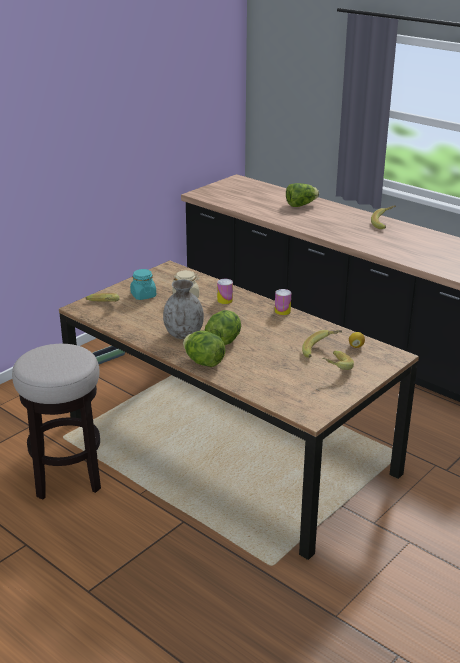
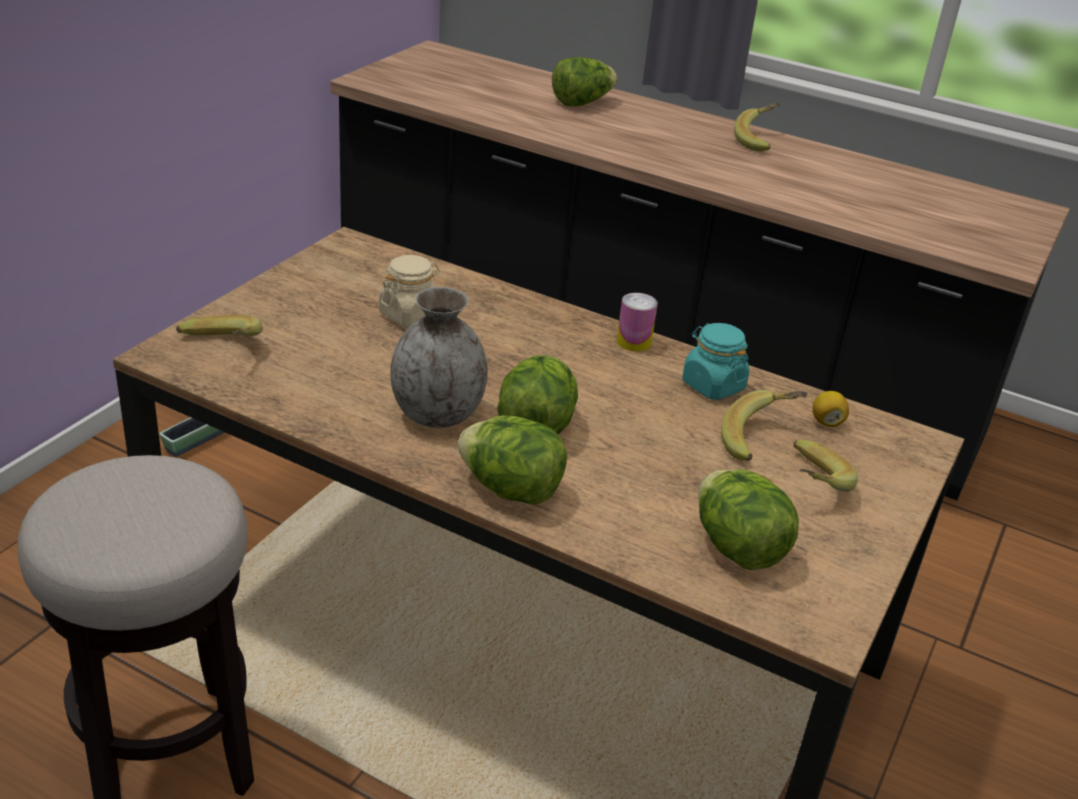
camera: 15 degrees left, 5 degrees up
turquoise jar [130,269,156,300] -> turquoise jar moved to [682,323,749,400]
can [217,279,233,304] -> none
none -> lettuce [698,469,799,570]

